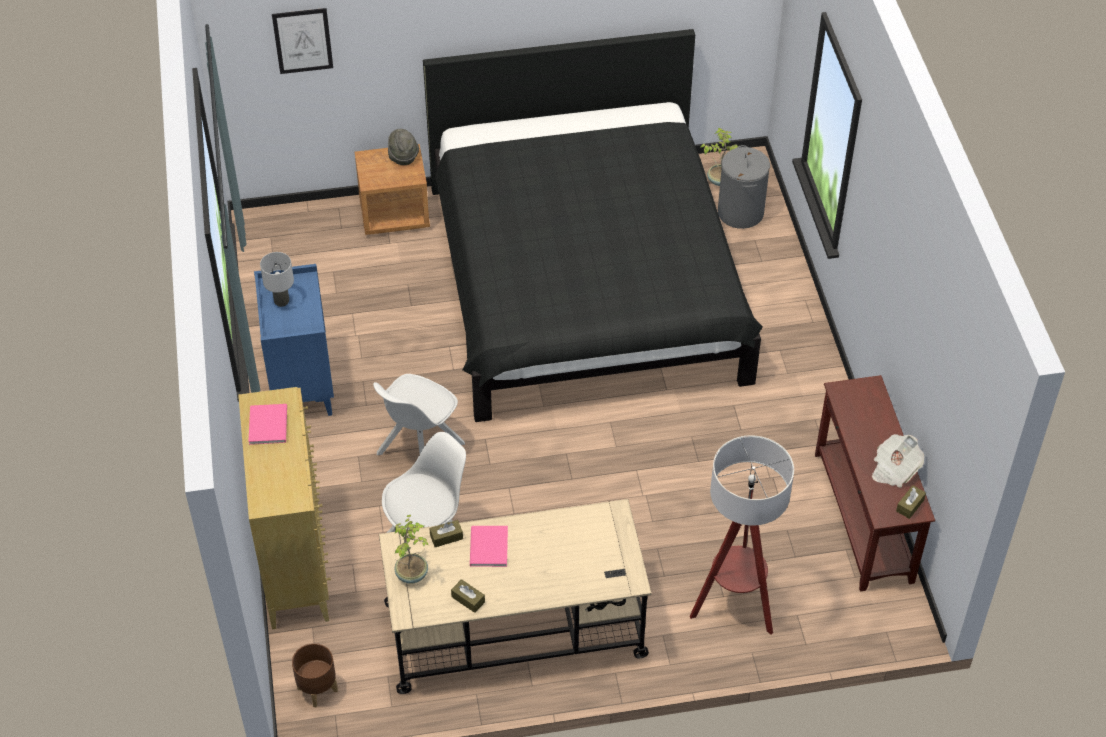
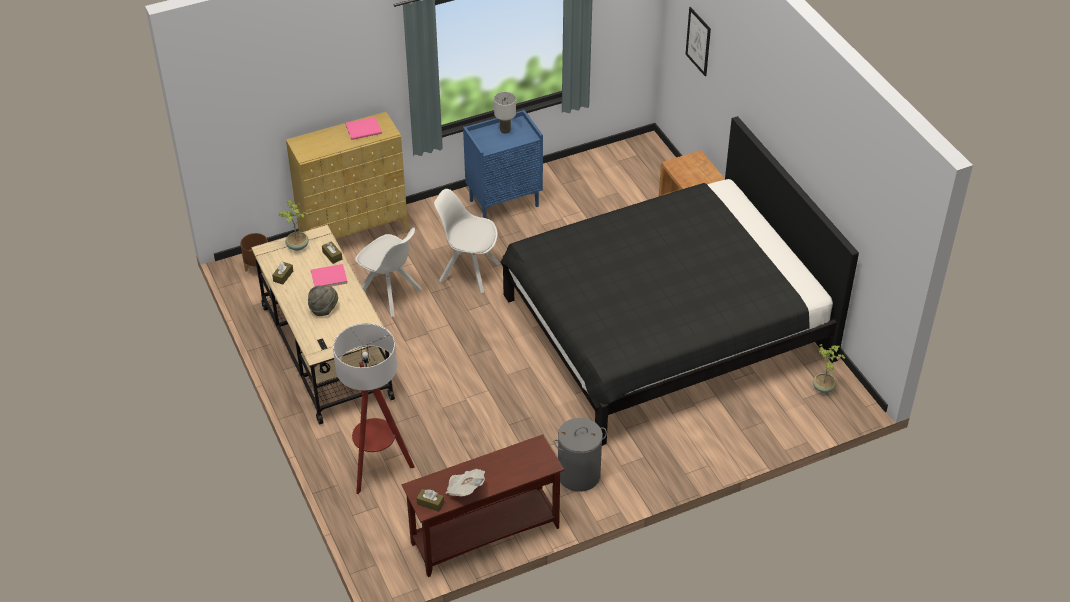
camera: 75 degrees right, 5 degrees down
grey hat [388,129,419,165] -> grey hat moved to [308,285,338,316]
grey laundry basket [718,145,770,229] -> grey laundry basket moved to [554,418,607,492]

